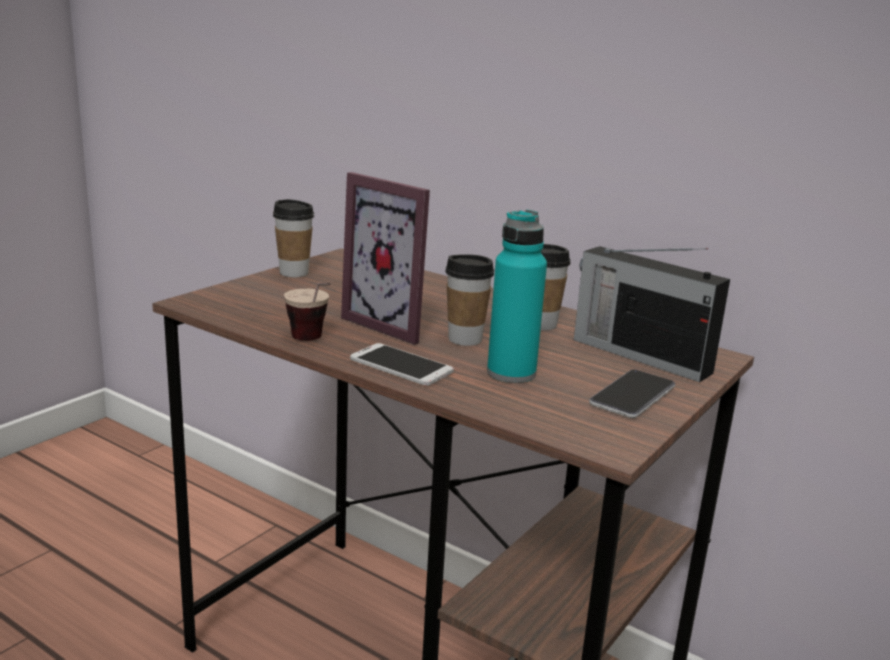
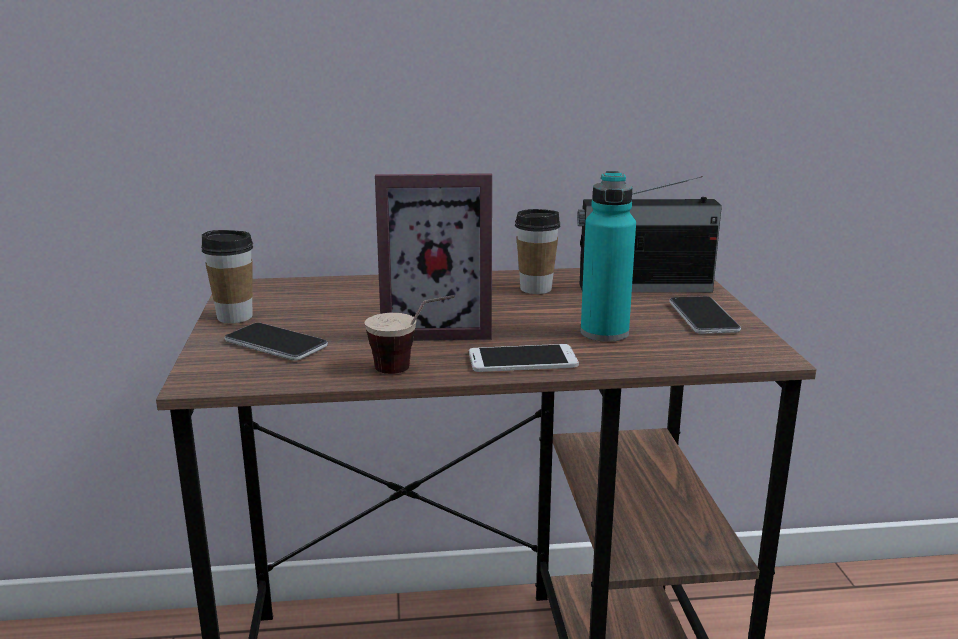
camera: 40 degrees left, 0 degrees up
cup [445,254,494,346] -> none
none -> phone [225,323,328,361]

